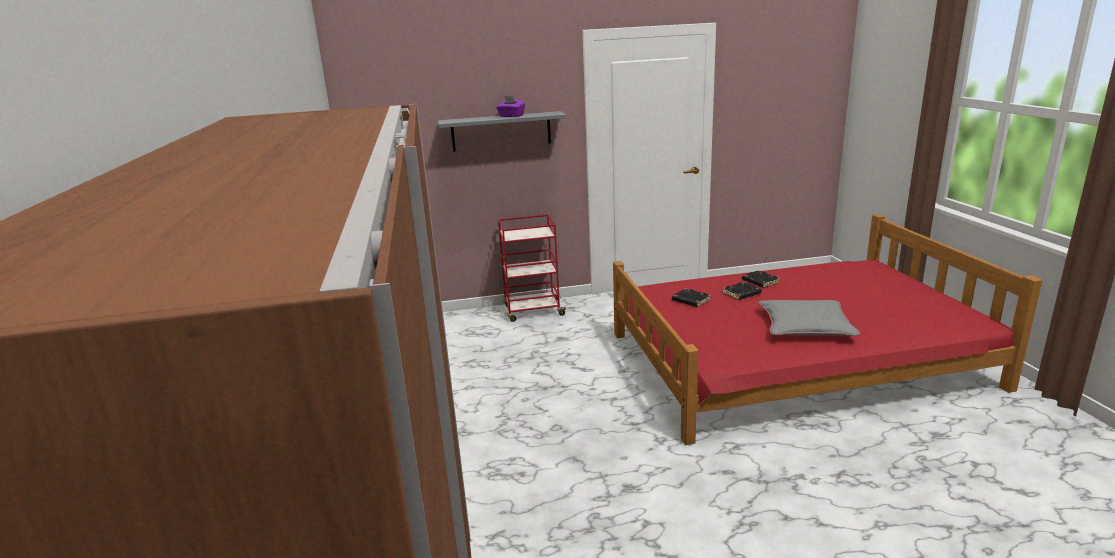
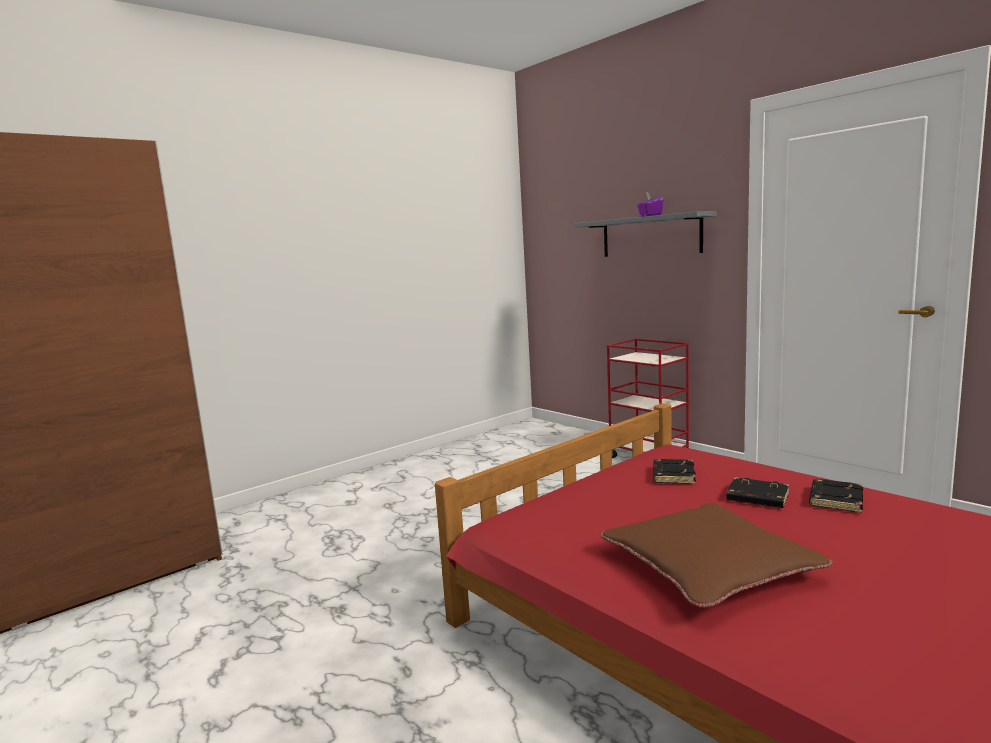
camera: 60 degrees right, 10 degrees down
grey pillow [758,300,860,336] -> brown pillow [600,503,833,608]

